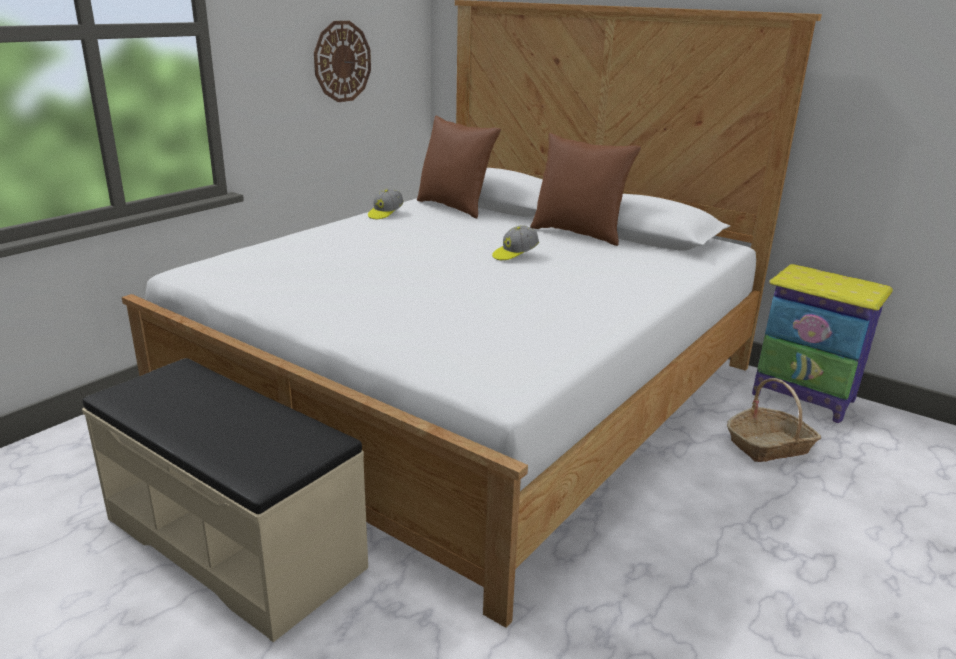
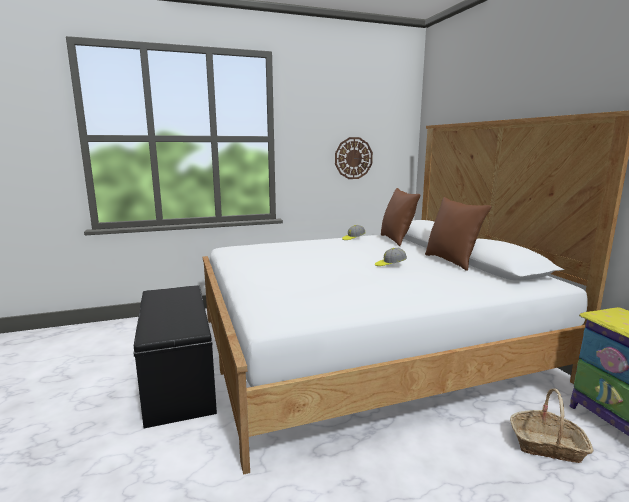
camera: 35 degrees right, 10 degrees down
beige bench [82,358,368,642] -> black bench [134,285,217,428]

